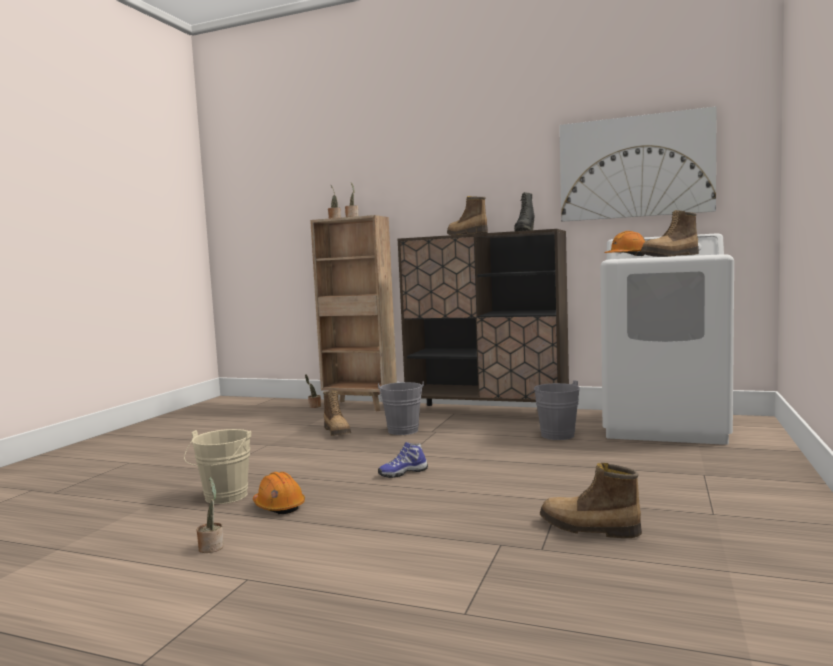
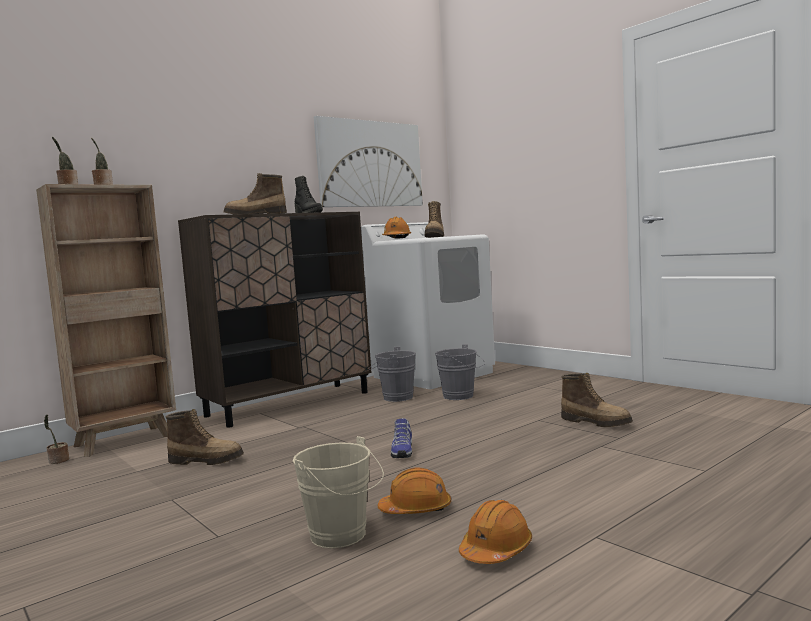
camera: 60 degrees left, 0 degrees up
potted plant [197,477,224,553] -> orange hard hat [459,500,532,564]
grey bucket [378,382,424,435] -> grey bucket moved to [435,344,485,400]
boot [540,463,642,538] -> boot turned 105 degrees counterclockwise [561,373,633,427]

